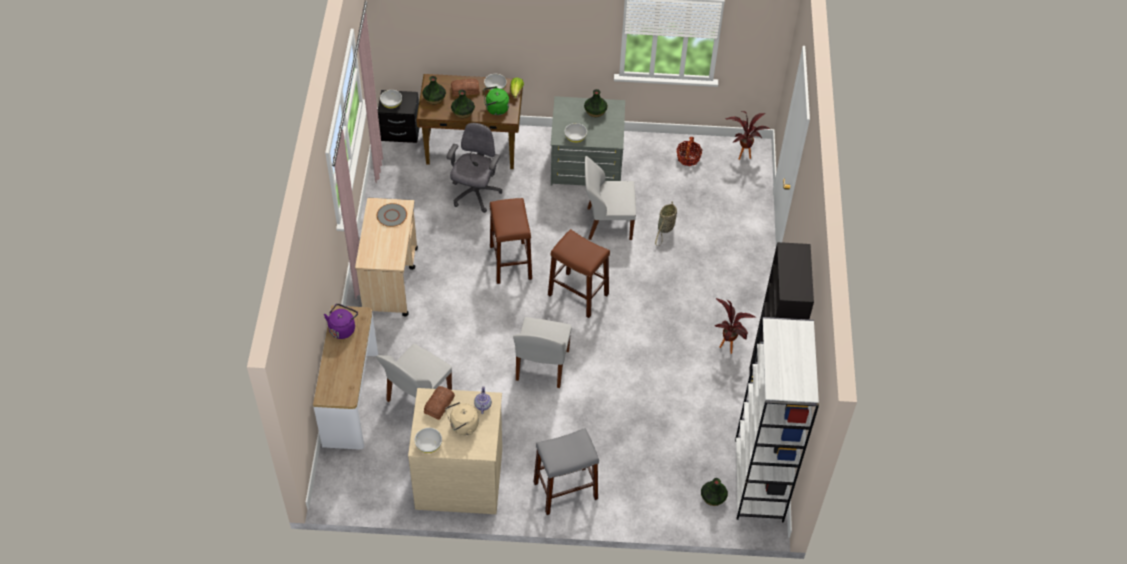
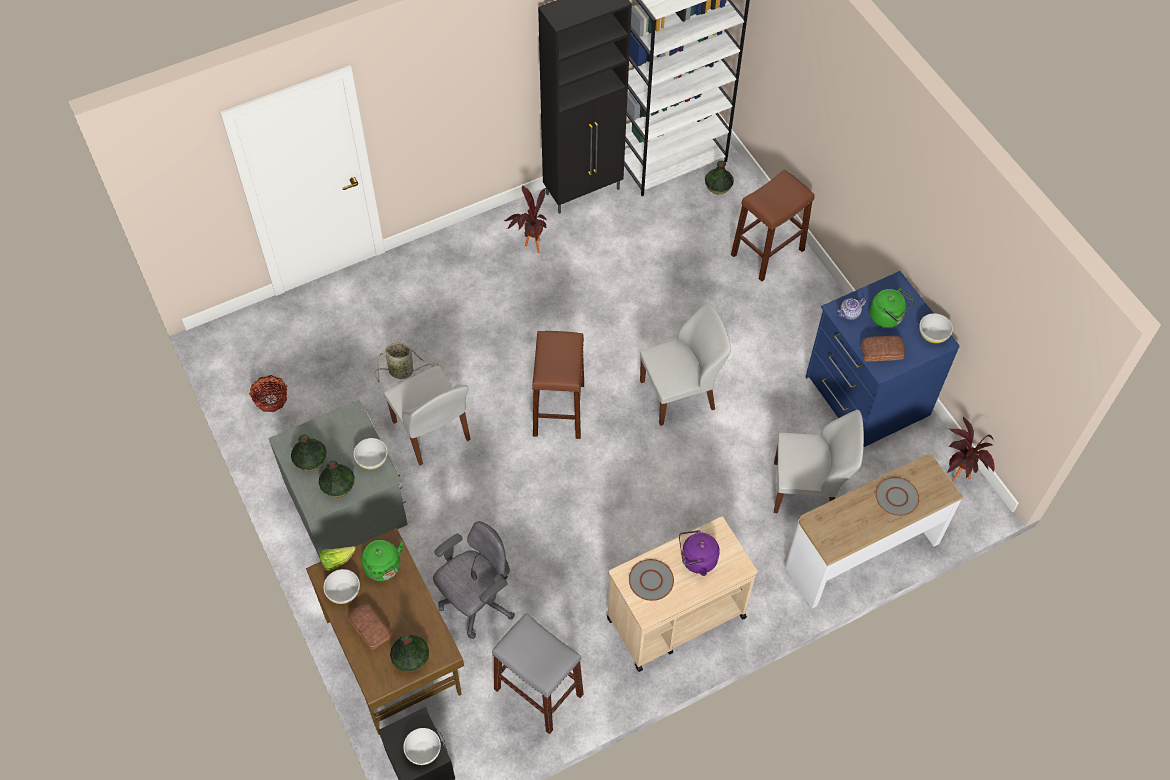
camera: 120 degrees left, 5 degrees up
purple kettle [324,304,358,339] -> purple kettle moved to [679,530,720,576]
beige dresser [408,388,502,514] -> blue dresser [806,271,960,447]
beige kettle [445,402,479,435] -> green kettle [870,288,914,328]
grey office chair [446,123,502,213] -> grey office chair turned 150 degrees clockwise [433,521,515,639]
vase [451,90,475,118] -> vase moved to [319,460,355,497]
brown stool [490,198,532,284] -> brown stool moved to [731,169,815,282]
grey stool [534,428,599,515] -> grey stool moved to [492,613,584,734]
potted plant [726,111,770,160] -> potted plant moved to [946,417,994,482]
none -> grey plate [875,477,919,516]

